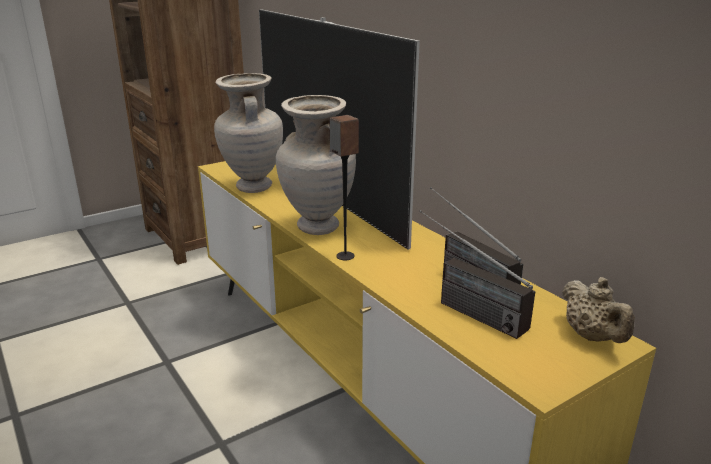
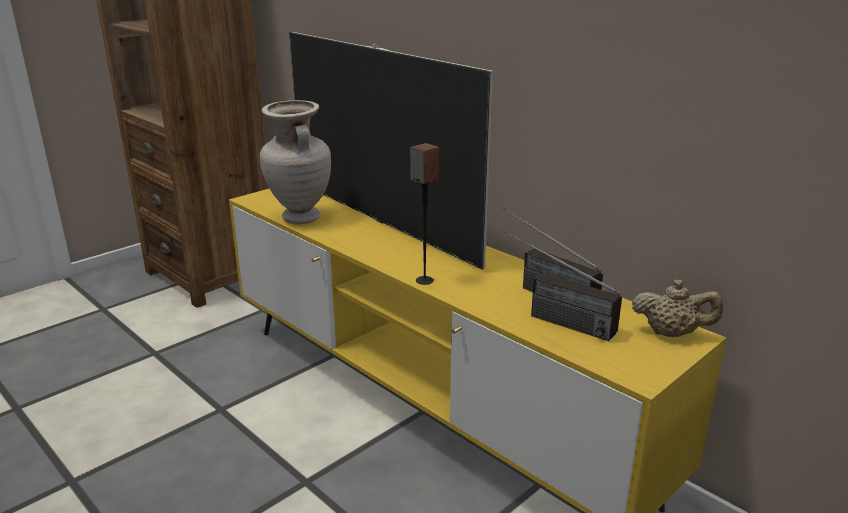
camera: 10 degrees left, 0 degrees up
beige vase [276,95,356,235] -> none
beige teapot [562,277,635,343] -> beige teapot turned 45 degrees counterclockwise [632,280,723,337]

